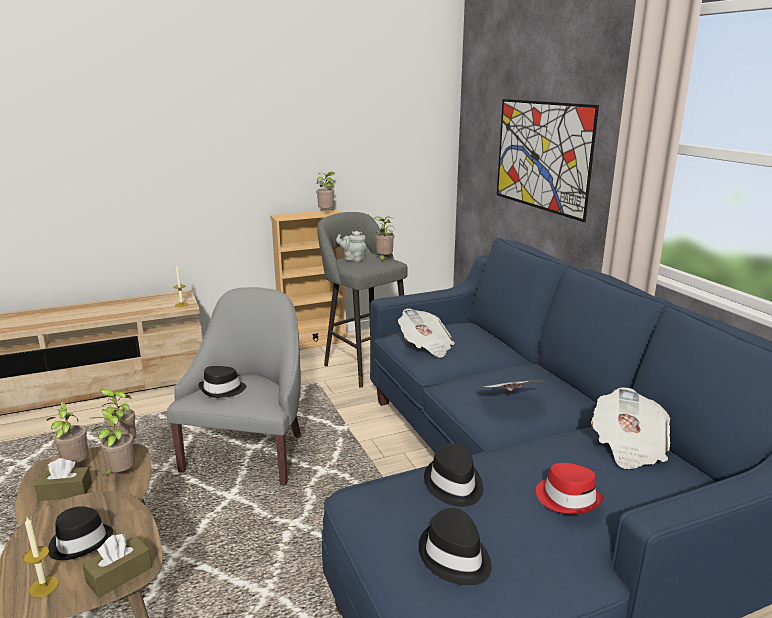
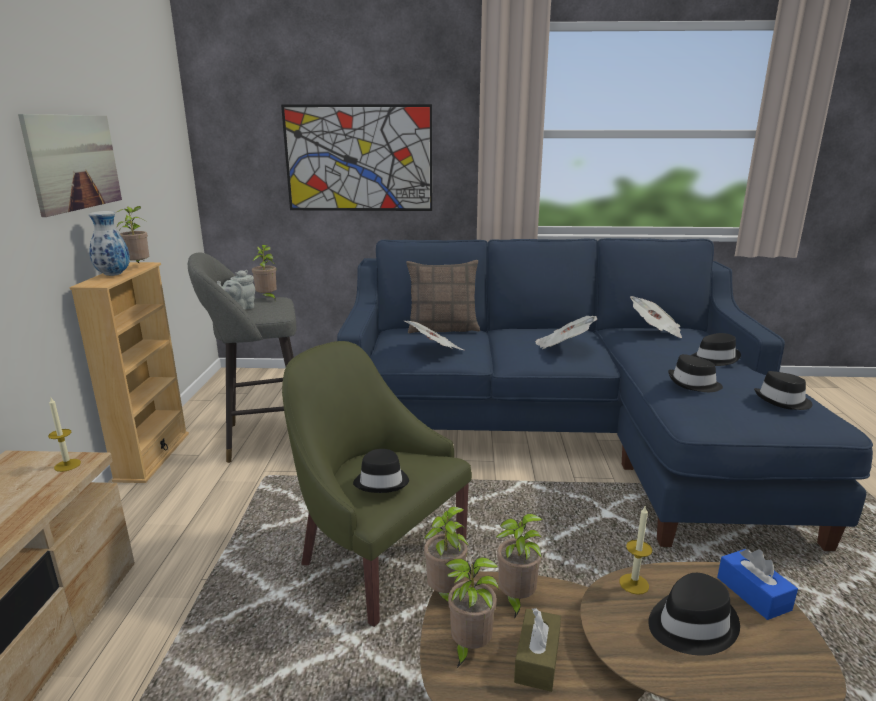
camera: 65 degrees left, 0 degrees up
candle [23,517,59,597] -> candle moved to [619,505,652,595]
brown tissue box [82,534,152,598] -> blue tissue box [717,549,798,620]
grey armchair [167,287,301,486] -> green armchair [282,341,472,627]
red hat [536,463,604,515] -> black hat [691,333,741,366]
none -> picture [18,114,122,217]
none -> vase [88,211,130,276]
none -> pillow [406,260,480,333]

